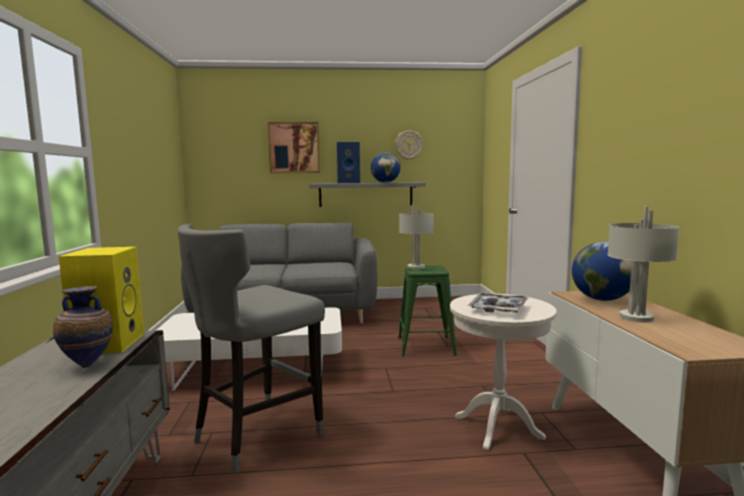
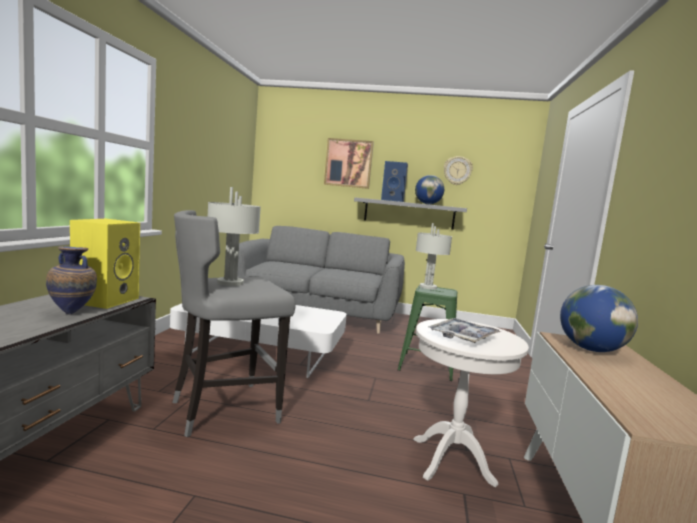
camera: 15 degrees right, 0 degrees up
grey table lamp [607,206,679,322] -> grey table lamp moved to [208,187,261,286]

